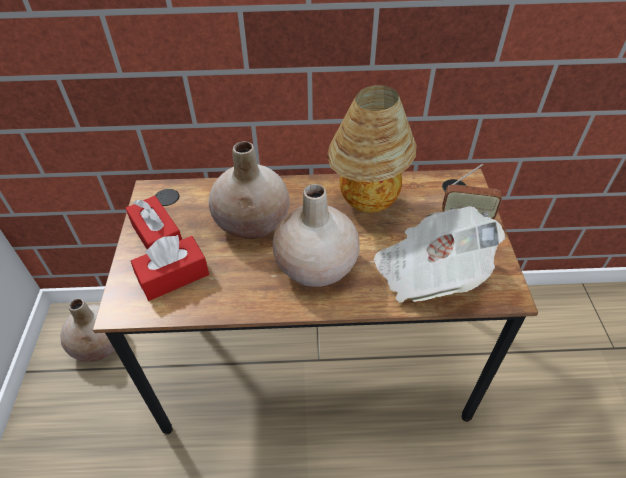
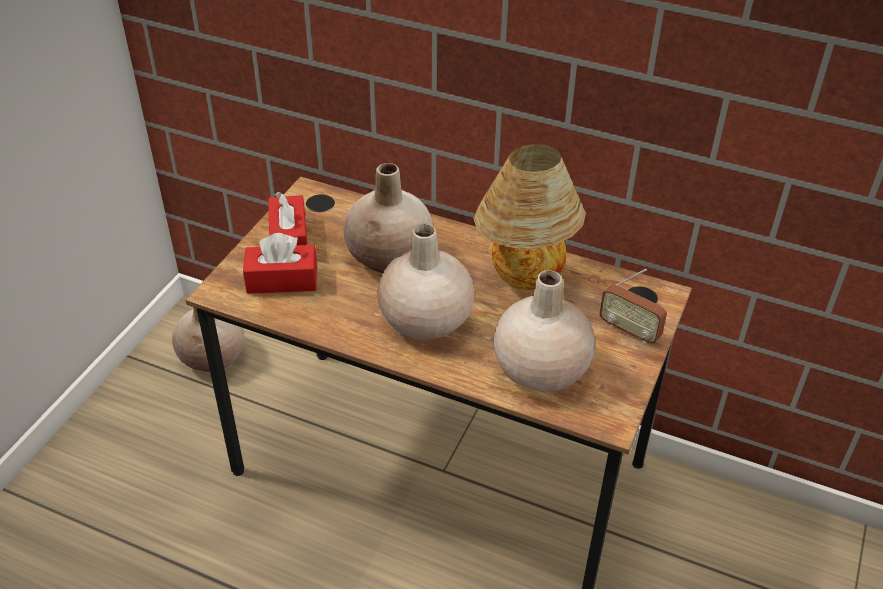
camera: 25 degrees right, 5 degrees down
newspaper [374,206,505,303] -> beige vase [493,270,596,392]

